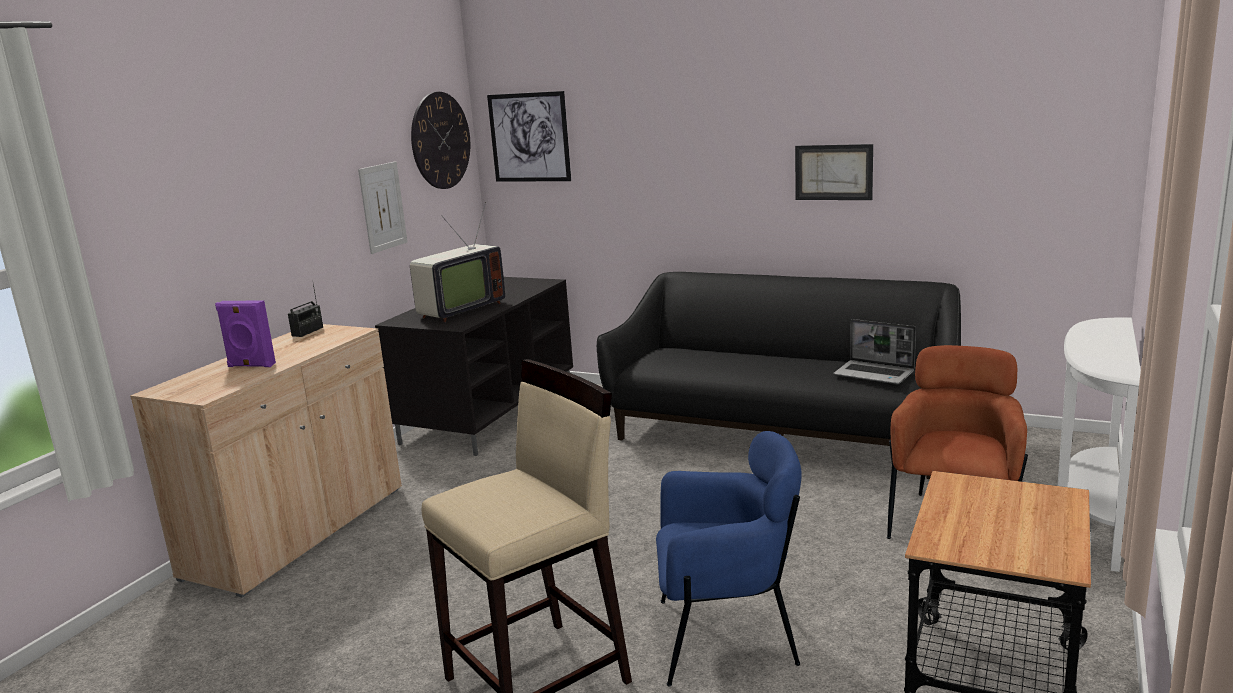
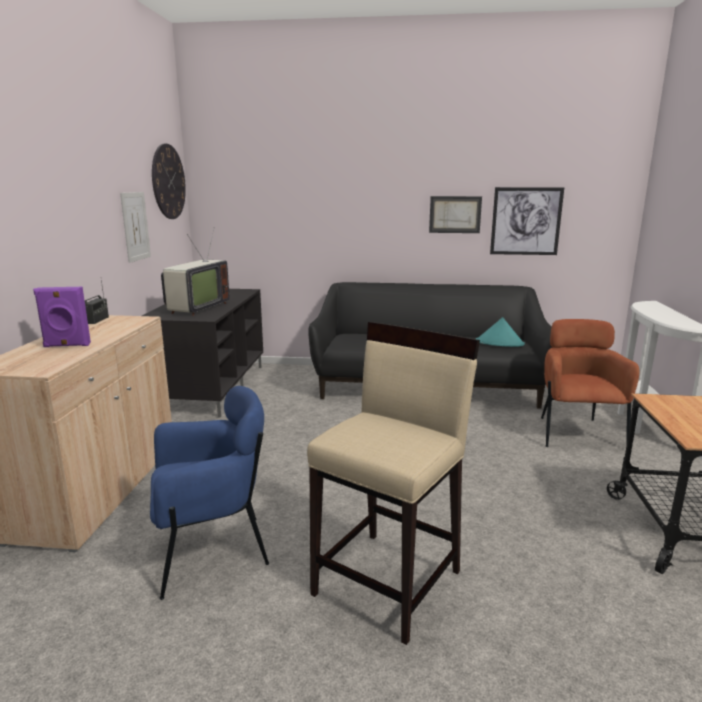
camera: 20 degrees left, 0 degrees up
picture [487,91,571,182] -> picture moved to [490,187,564,255]
blue armchair [656,431,802,687] -> blue armchair moved to [150,386,269,600]
laptop [834,319,916,384] -> turquoise hat [476,317,525,347]

